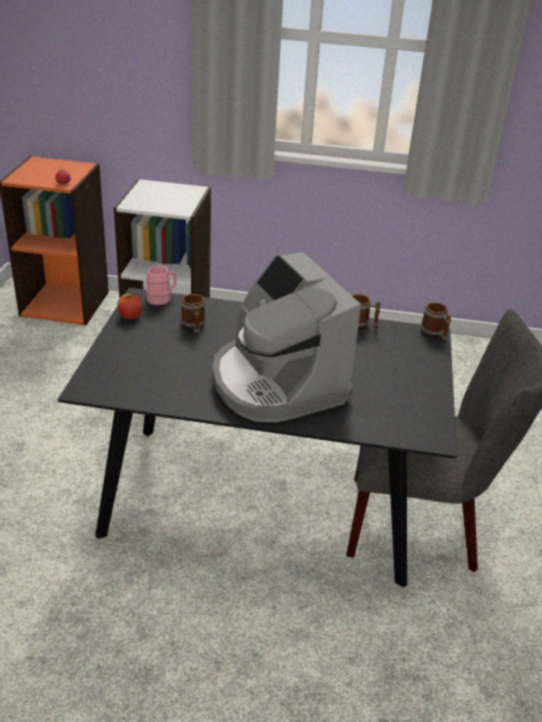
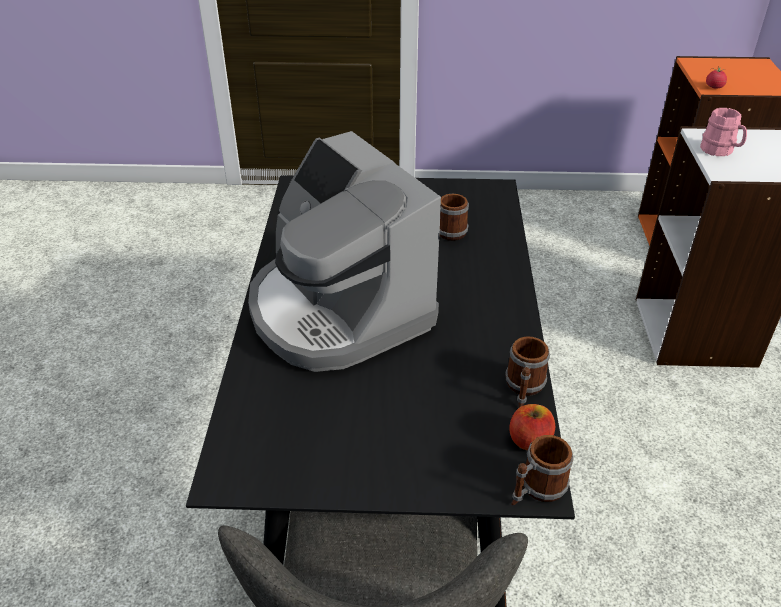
camera: 85 degrees right, 5 degrees up
apple [117,294,142,319] -> apple moved to [509,404,555,450]
pink mug [145,266,177,305] -> pink mug moved to [700,108,747,156]
coffee machine [212,252,361,422] -> coffee machine turned 90 degrees counterclockwise [248,131,441,372]

